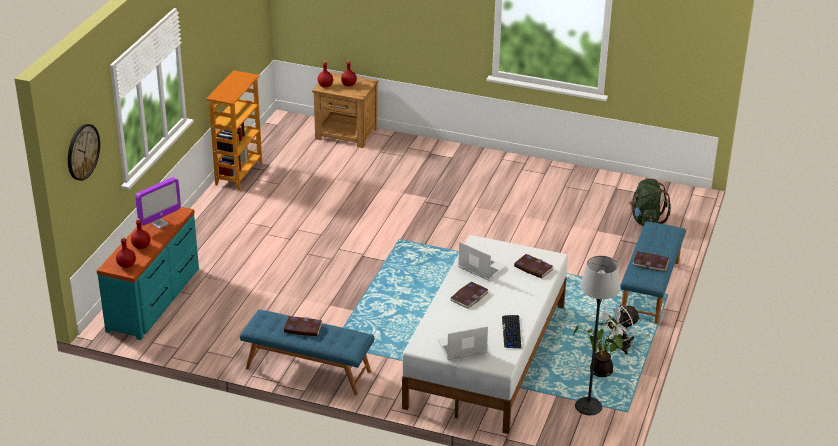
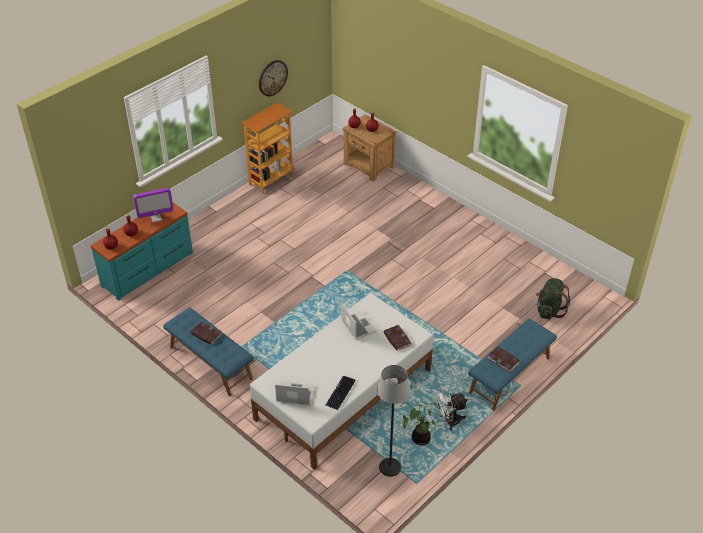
camera: 25 degrees right, 10 degrees up
wall clock [68,124,100,181] -> wall clock moved to [259,60,288,96]
book [451,282,488,309] -> none

